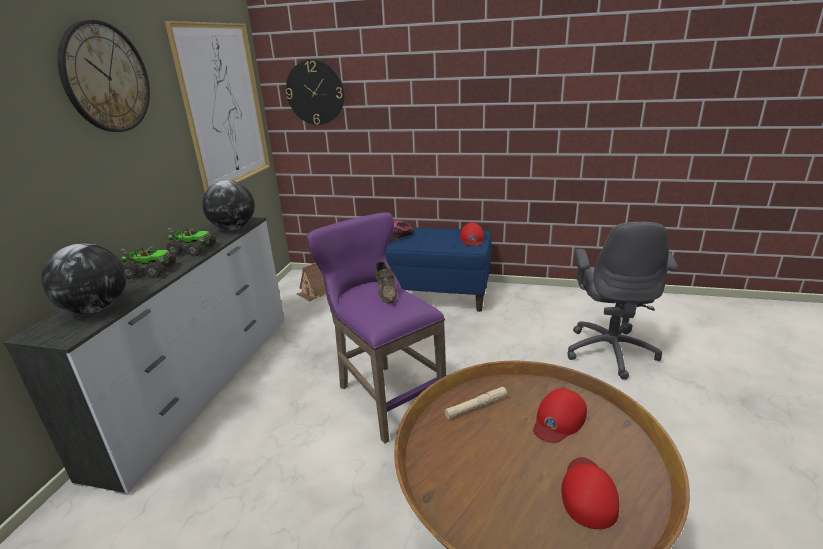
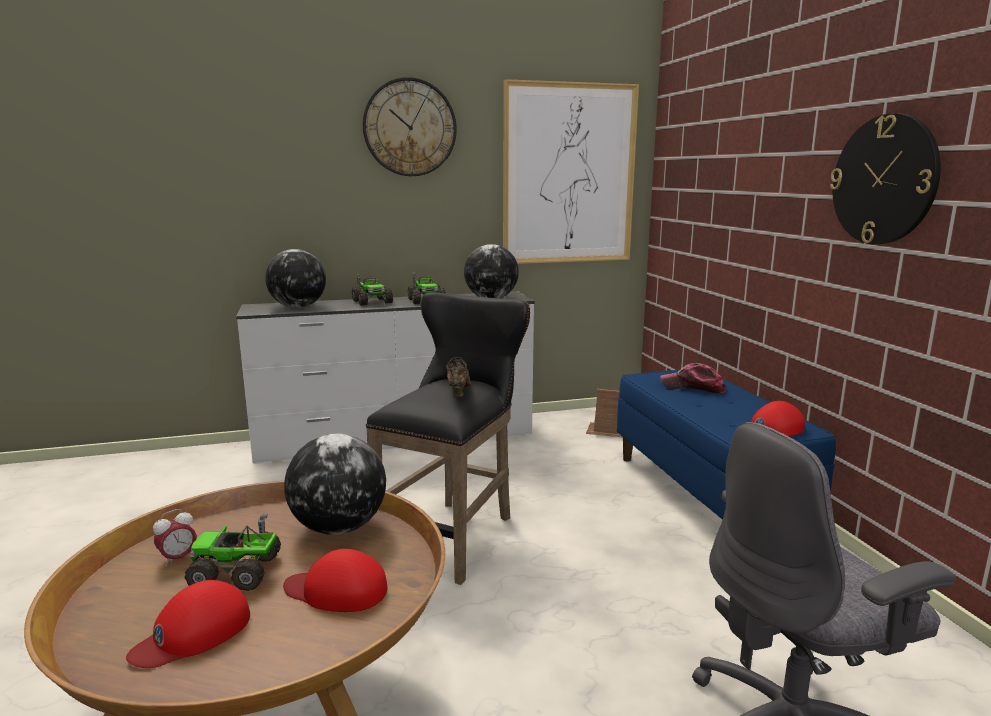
camera: 60 degrees right, 10 degrees down
wall clock [286,60,344,125] -> wall clock moved to [830,113,941,244]
purple stool [306,212,446,443] -> black stool [366,293,530,585]
brown shoe [375,261,397,303] -> brown shoe turned 135 degrees clockwise [446,357,471,397]
beige flashlight [445,387,507,419] -> globe [284,434,386,535]
red cap [561,457,619,529] -> red cap turned 150 degrees clockwise [126,580,250,668]
none -> alarm clock [153,509,197,566]
none -> toy truck [185,514,281,591]

